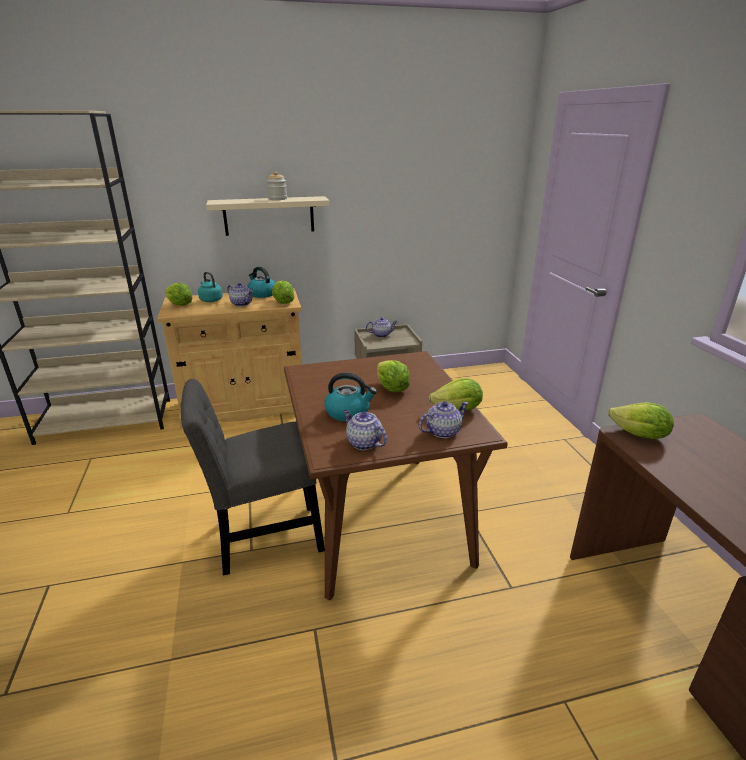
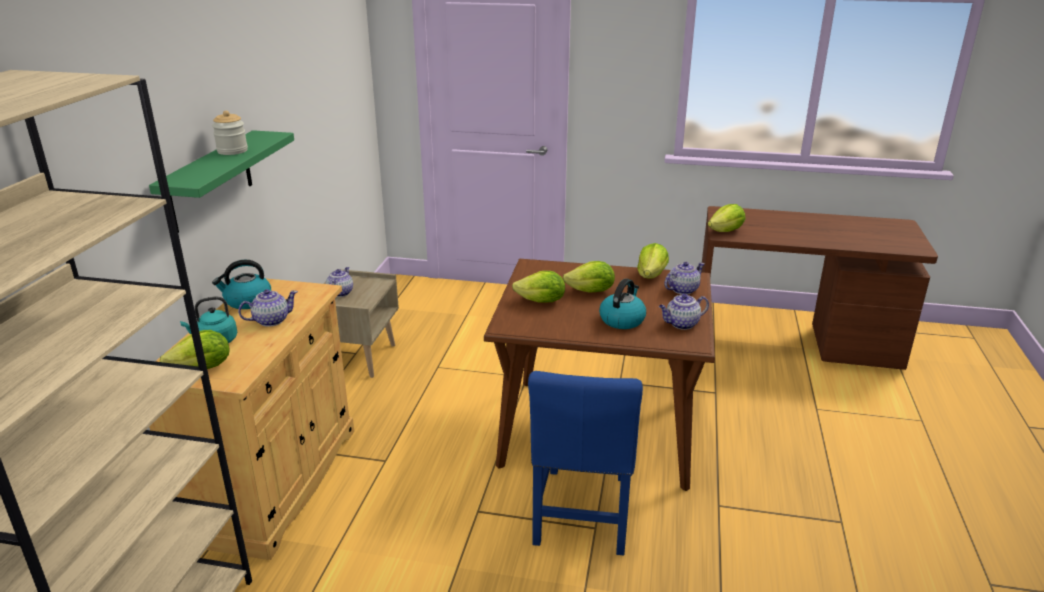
camera: 65 degrees left, 0 degrees up
grey chair [181,379,325,576] -> blue chair [528,371,643,556]
beige shelf [206,196,330,236] -> green shelf [149,130,294,233]
lettuce [272,281,294,304] -> lettuce moved to [512,271,565,303]
teapot [419,401,469,438] -> teapot turned 60 degrees clockwise [664,262,705,295]

